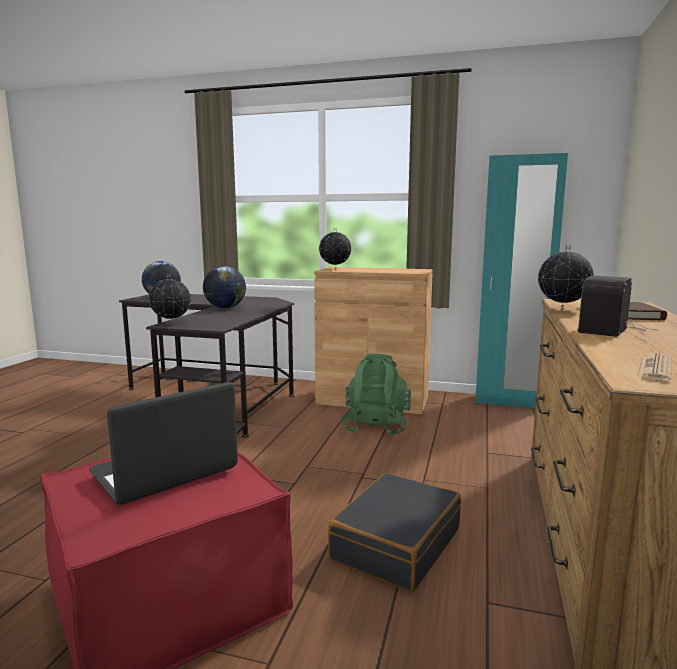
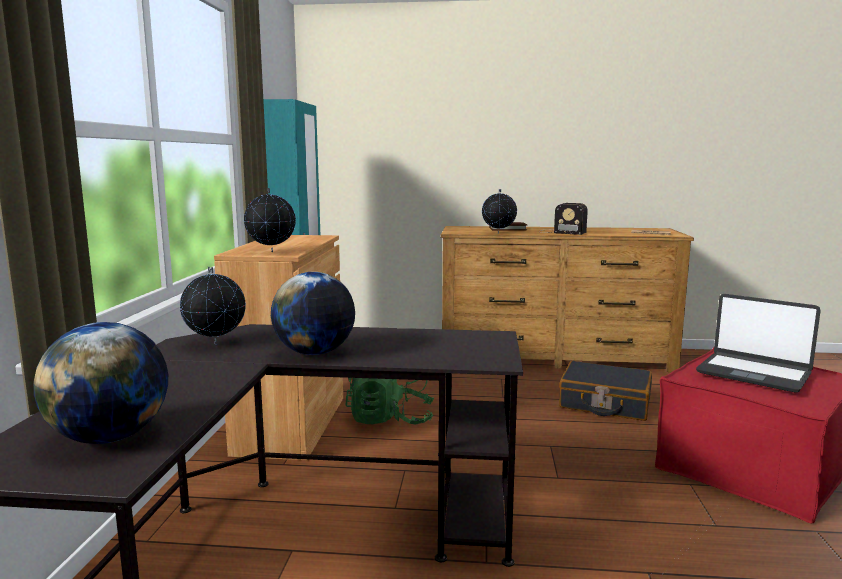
camera: 100 degrees left, 0 degrees up
globe [149,274,191,324] -> globe moved to [180,267,246,345]

